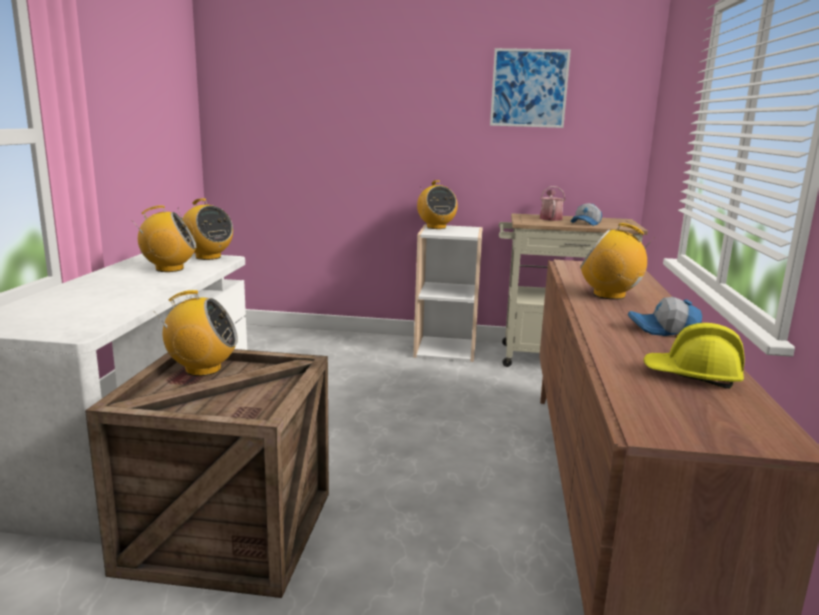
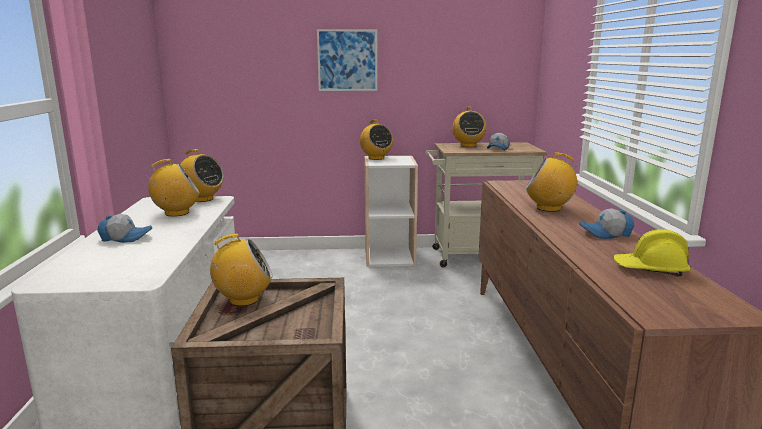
camera: 10 degrees left, 0 degrees up
picture [490,48,571,128] -> picture moved to [317,29,377,91]
watering can [540,186,565,221] -> radio [452,107,486,147]
none -> cap [97,214,153,243]

